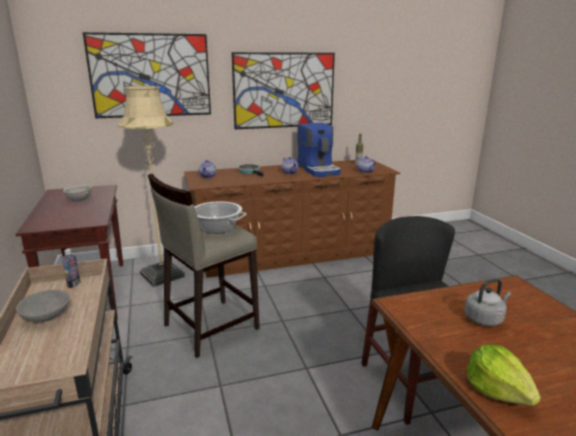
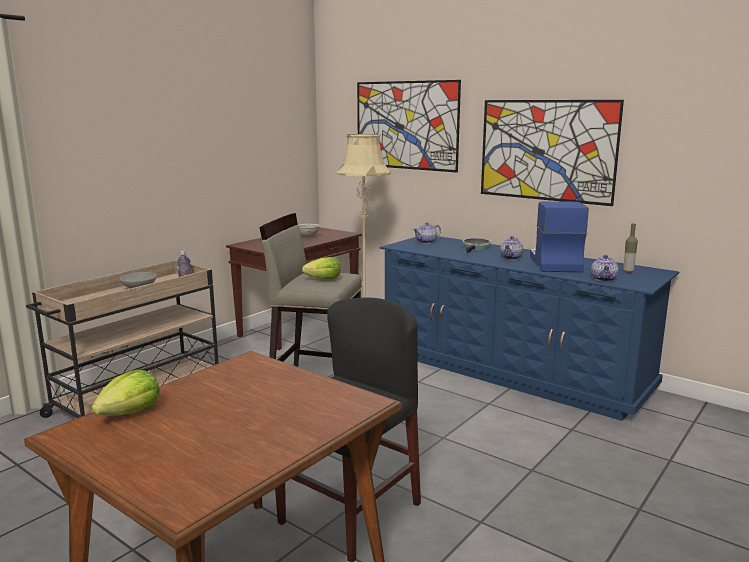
camera: 55 degrees right, 5 degrees down
brown dresser [184,160,400,278] -> blue dresser [380,236,679,421]
cooking pot [195,201,247,234] -> lettuce [302,257,341,280]
coffee machine [297,123,341,177] -> coffee machine turned 150 degrees clockwise [530,201,589,272]
grey kettle [464,278,511,326] -> none

